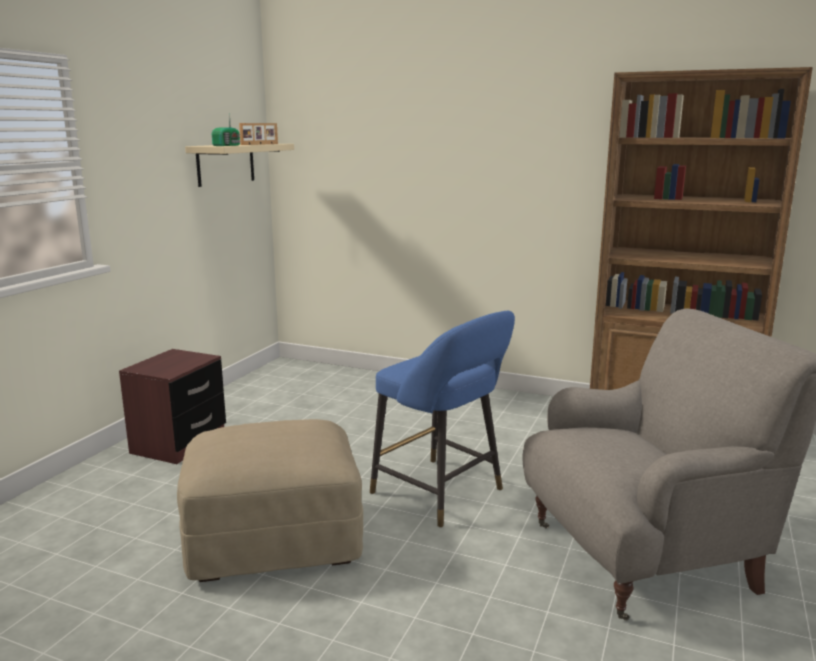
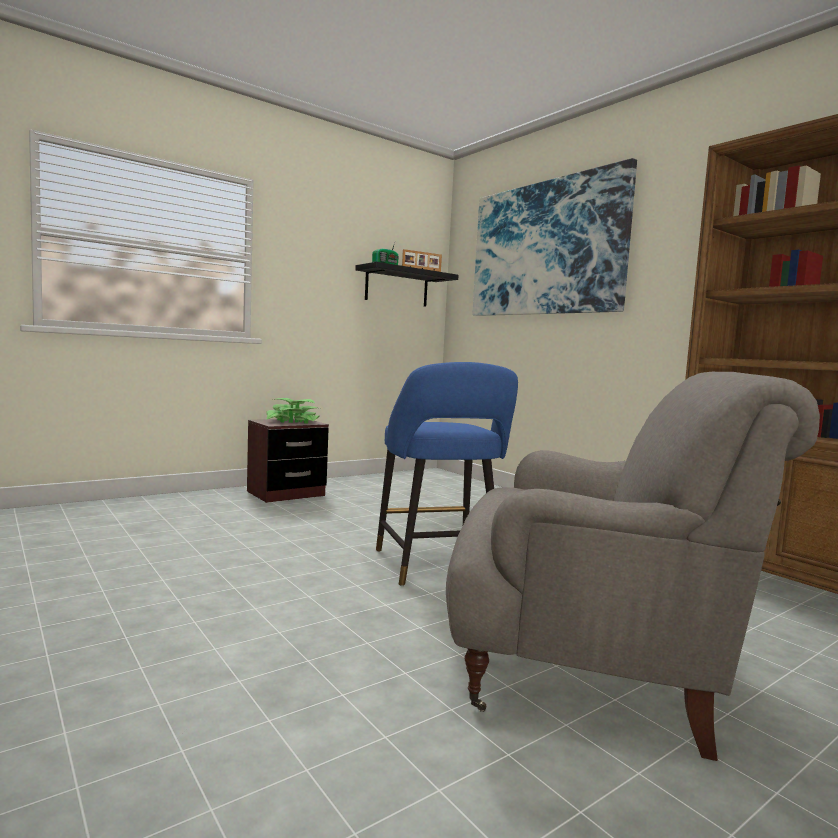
camera: 30 degrees right, 10 degrees down
beige ottoman [177,419,363,582] -> none
beige shelf [185,144,294,187] -> black shelf [355,262,459,307]
none -> potted plant [266,398,320,423]
none -> picture [472,158,637,316]

